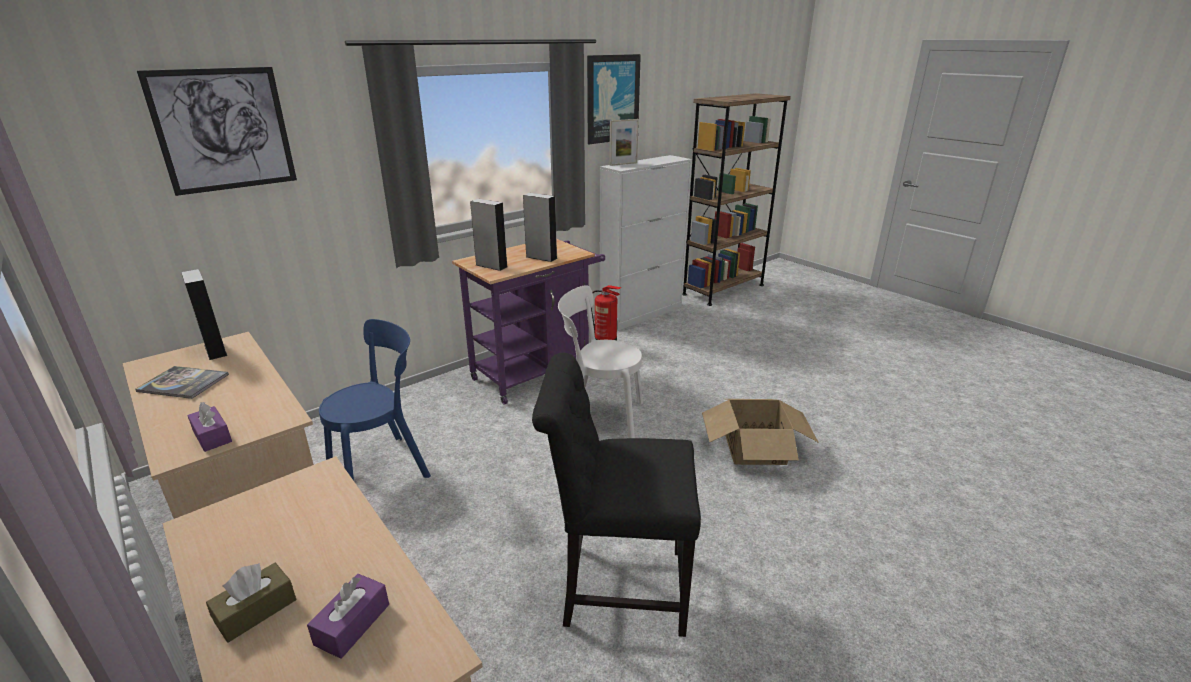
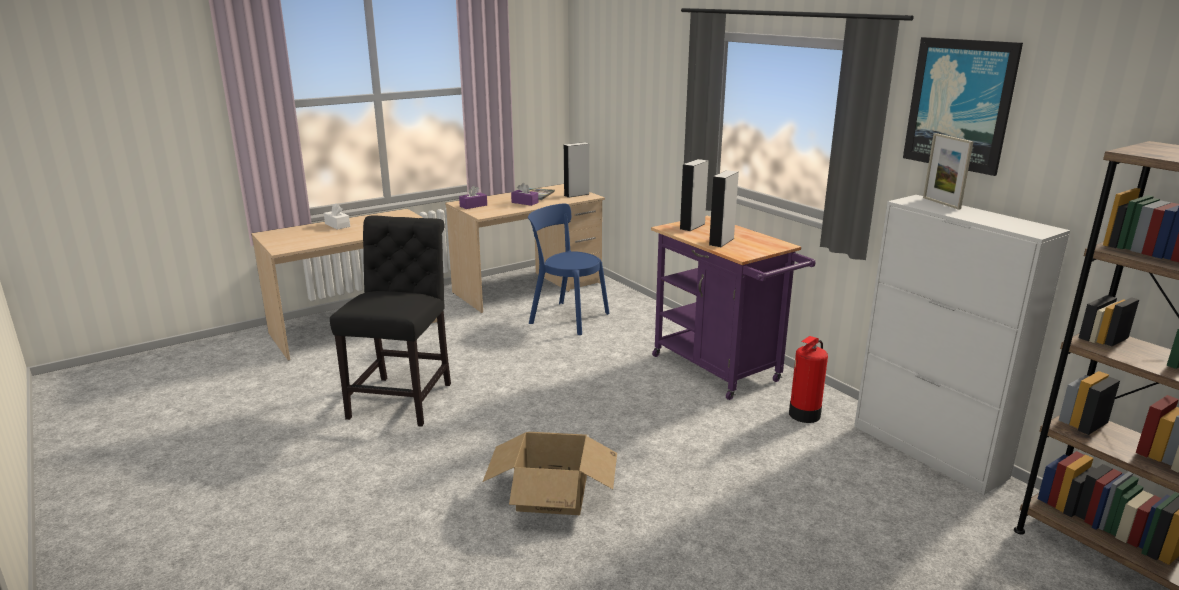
camera: 95 degrees right, 5 degrees down
picture [137,67,297,196] -> none
brown tissue box [206,563,296,643] -> white tissue box [324,203,350,230]
purple tissue box [307,574,389,659] -> purple tissue box moved to [511,183,538,206]
blue chair [319,319,431,481] -> blue chair turned 150 degrees clockwise [528,203,610,335]
white chair [558,285,643,438] -> none

